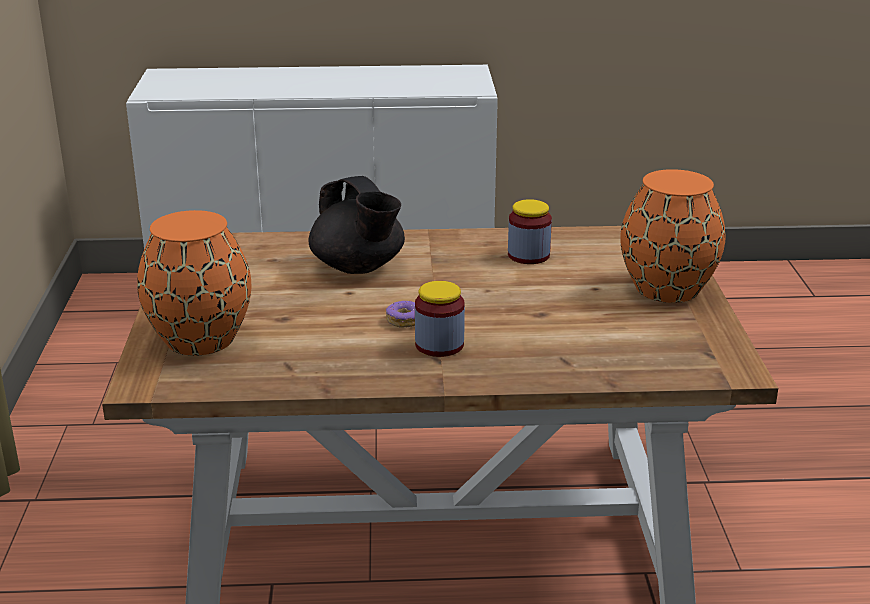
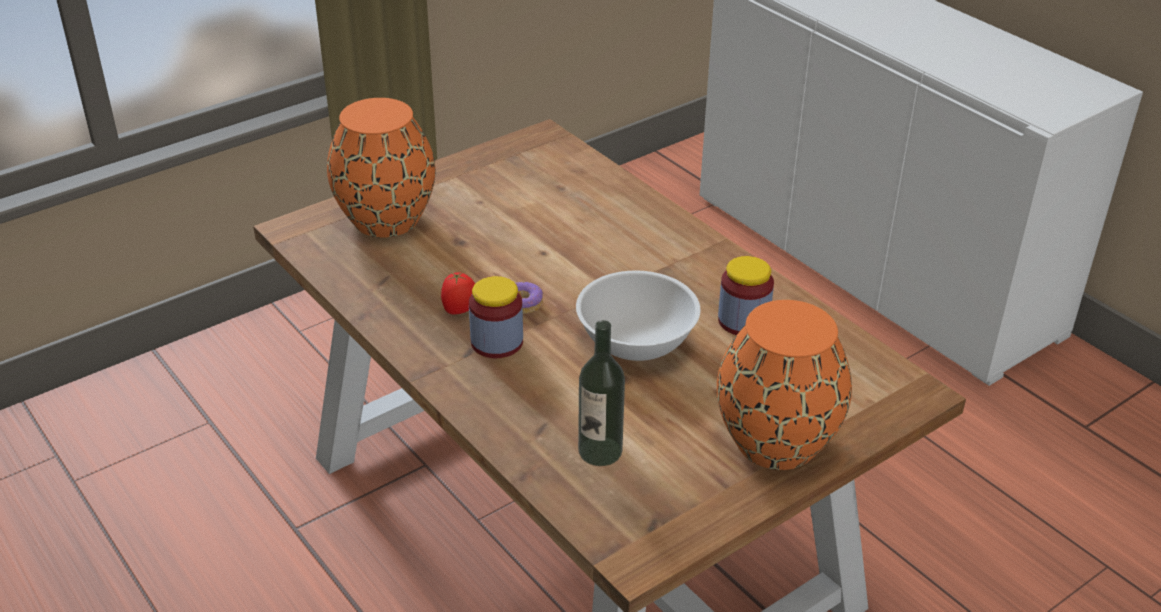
camera: 55 degrees right, 10 degrees up
black teapot [308,176,405,274] -> none
none -> tomato [441,272,475,315]
none -> white bowl [576,271,701,361]
none -> bottle [578,320,625,466]

